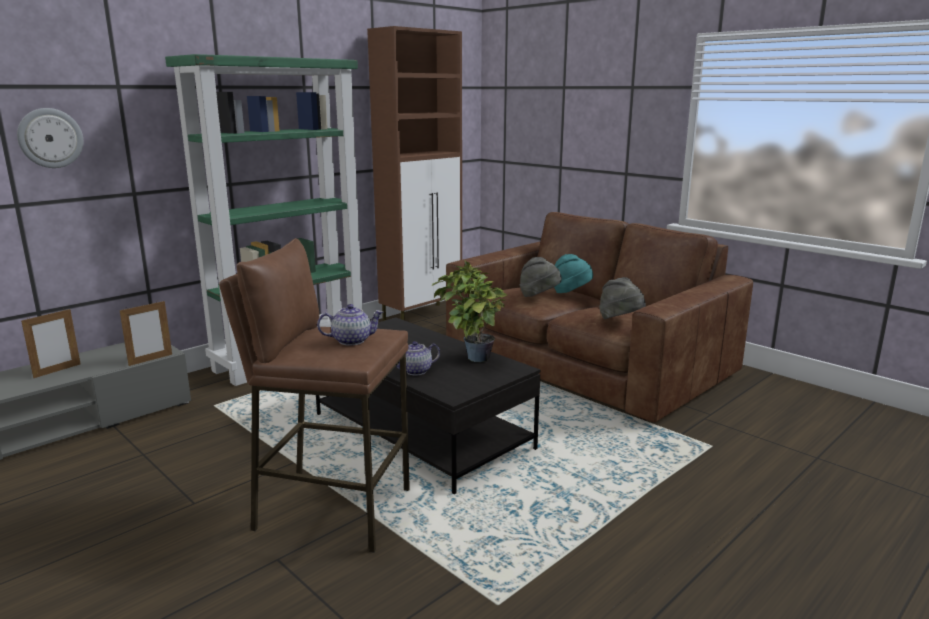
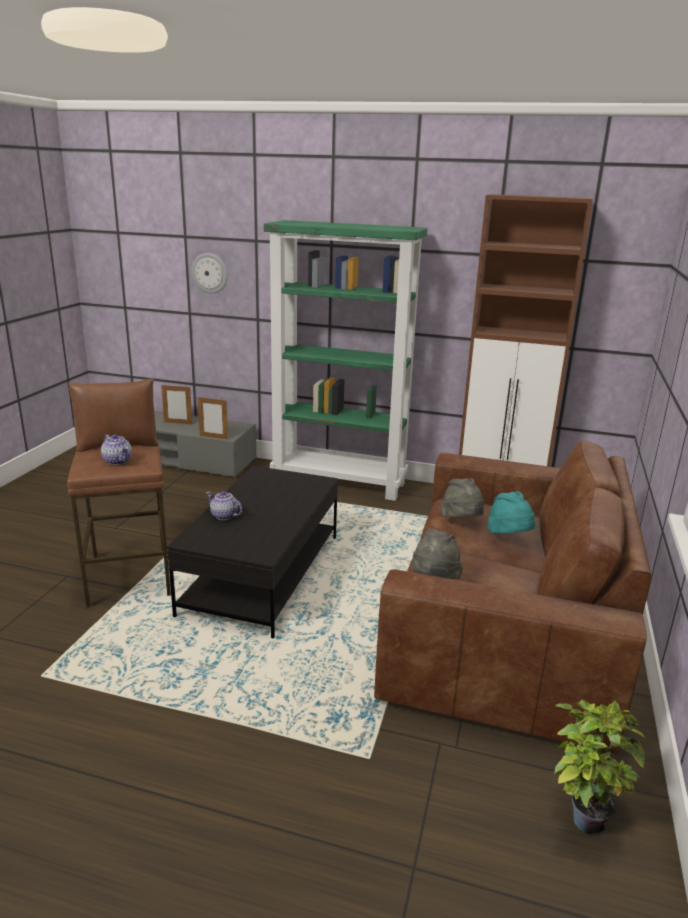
camera: 60 degrees right, 5 degrees up
potted plant [432,260,507,362] -> potted plant moved to [554,699,645,834]

